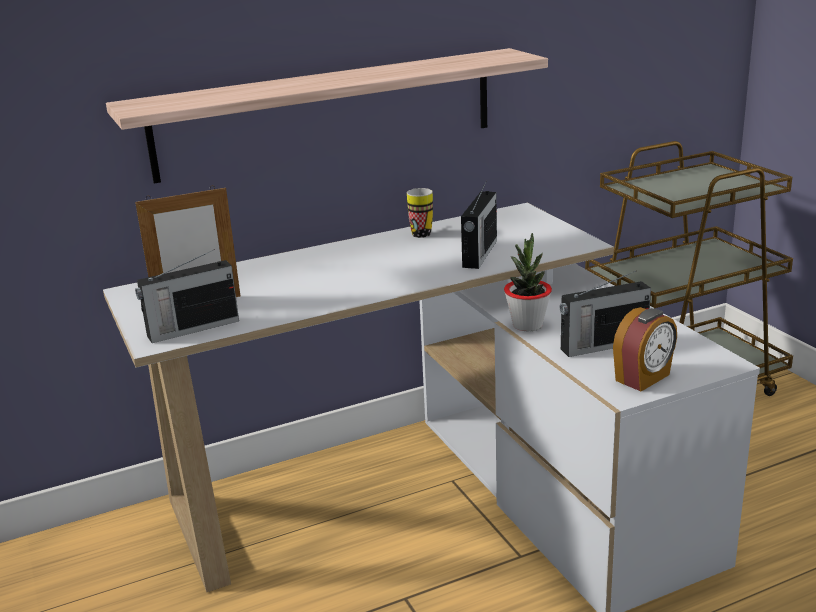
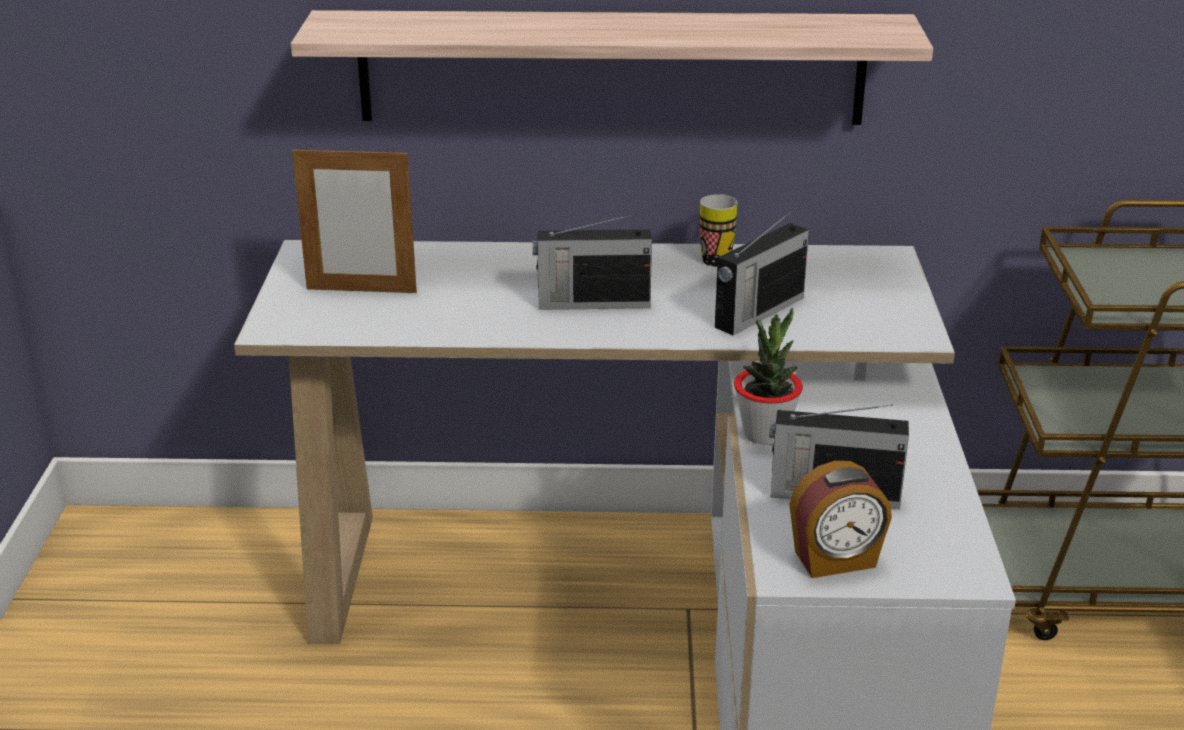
camera: 25 degrees right, 5 degrees up
radio [135,249,239,343] -> radio moved to [533,214,652,310]

